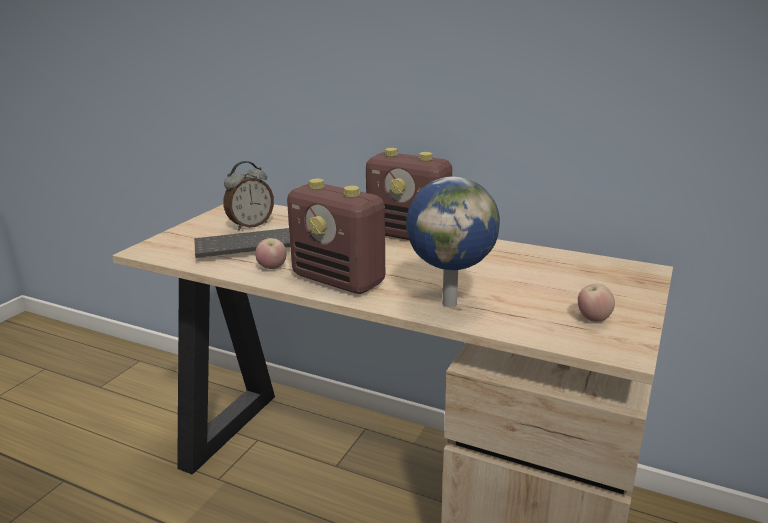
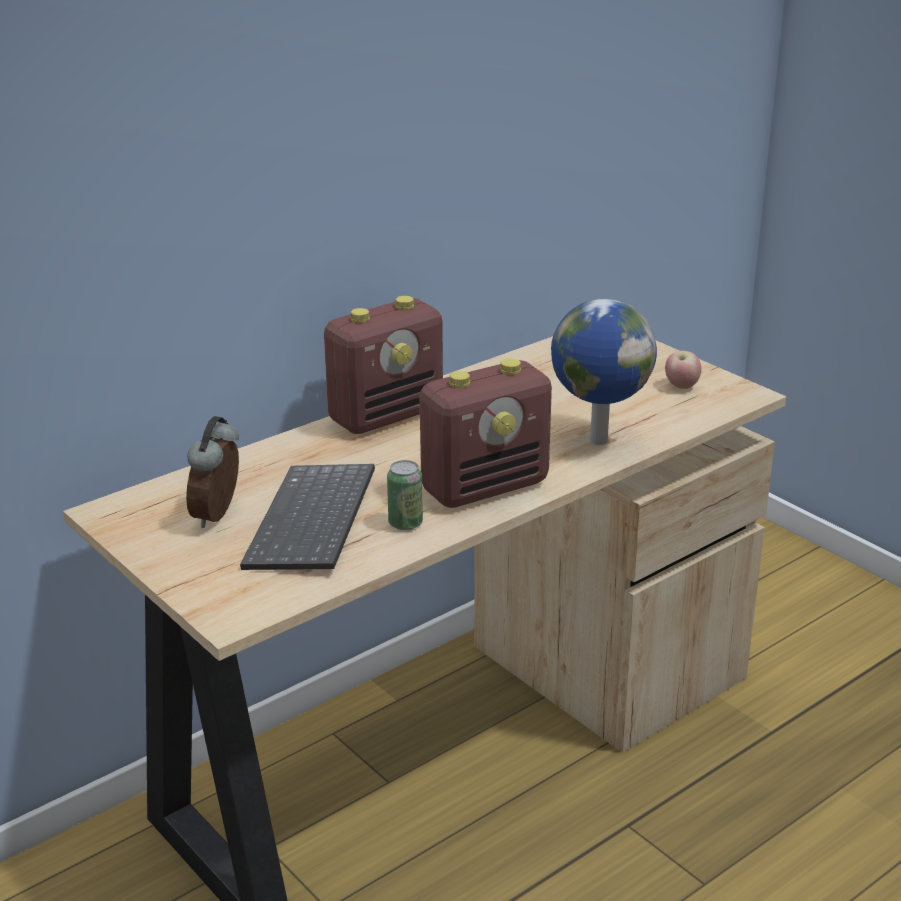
camera: 65 degrees left, 5 degrees up
alarm clock [223,161,274,230] -> alarm clock turned 150 degrees counterclockwise [186,416,239,528]
apple [255,238,287,269] -> can [387,460,423,530]

